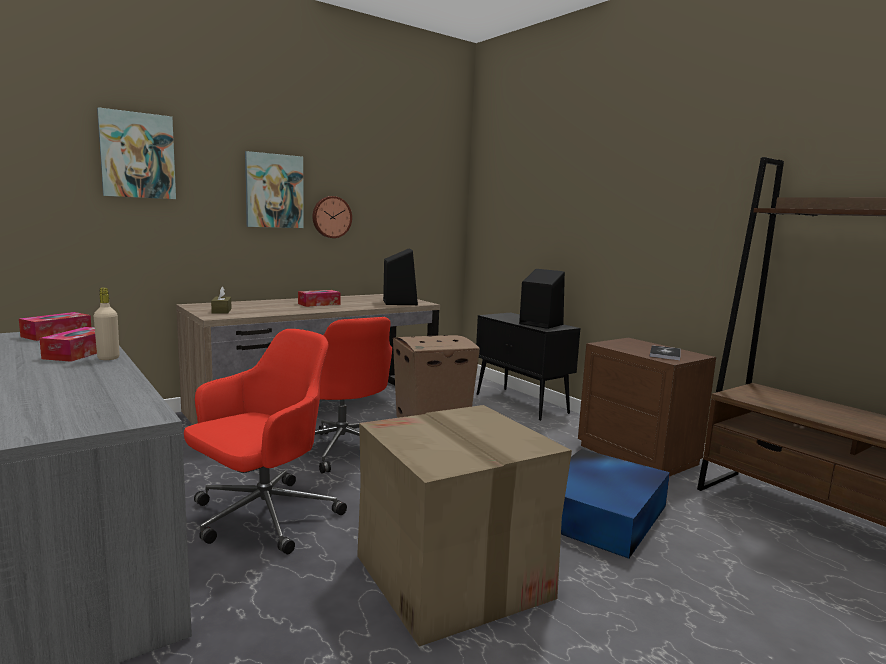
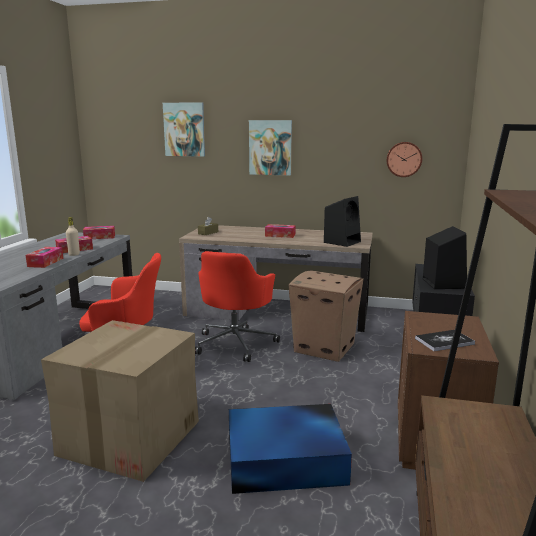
camera: 50 degrees right, 5 degrees up
wall clock [313,196,352,238] -> wall clock moved to [387,142,422,177]
none -> tissue box [26,247,63,268]

